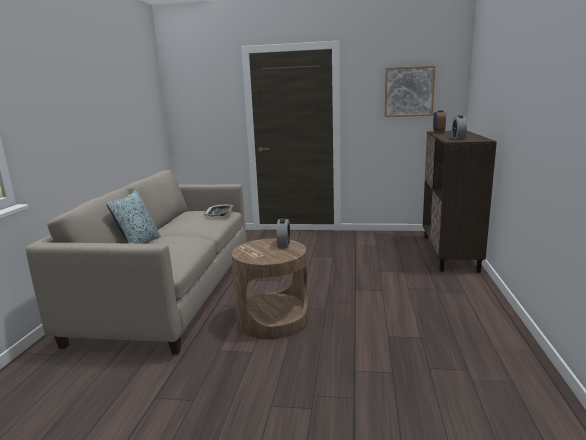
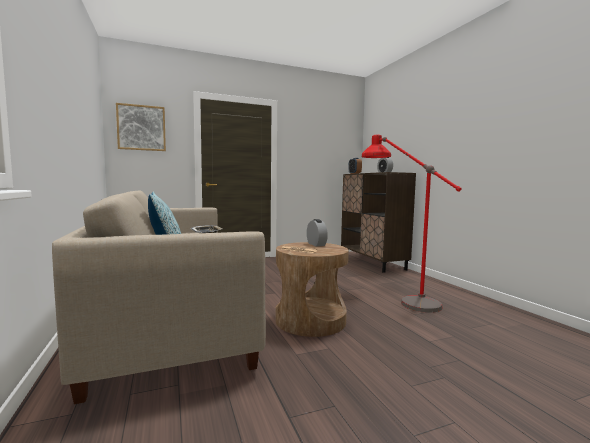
camera: 30 degrees left, 10 degrees down
picture [385,66,435,117] -> picture moved to [116,103,166,151]
none -> red floor lamp [362,134,462,313]

